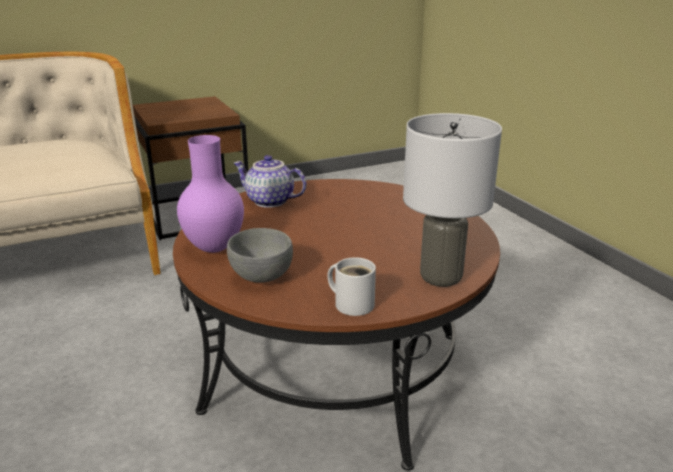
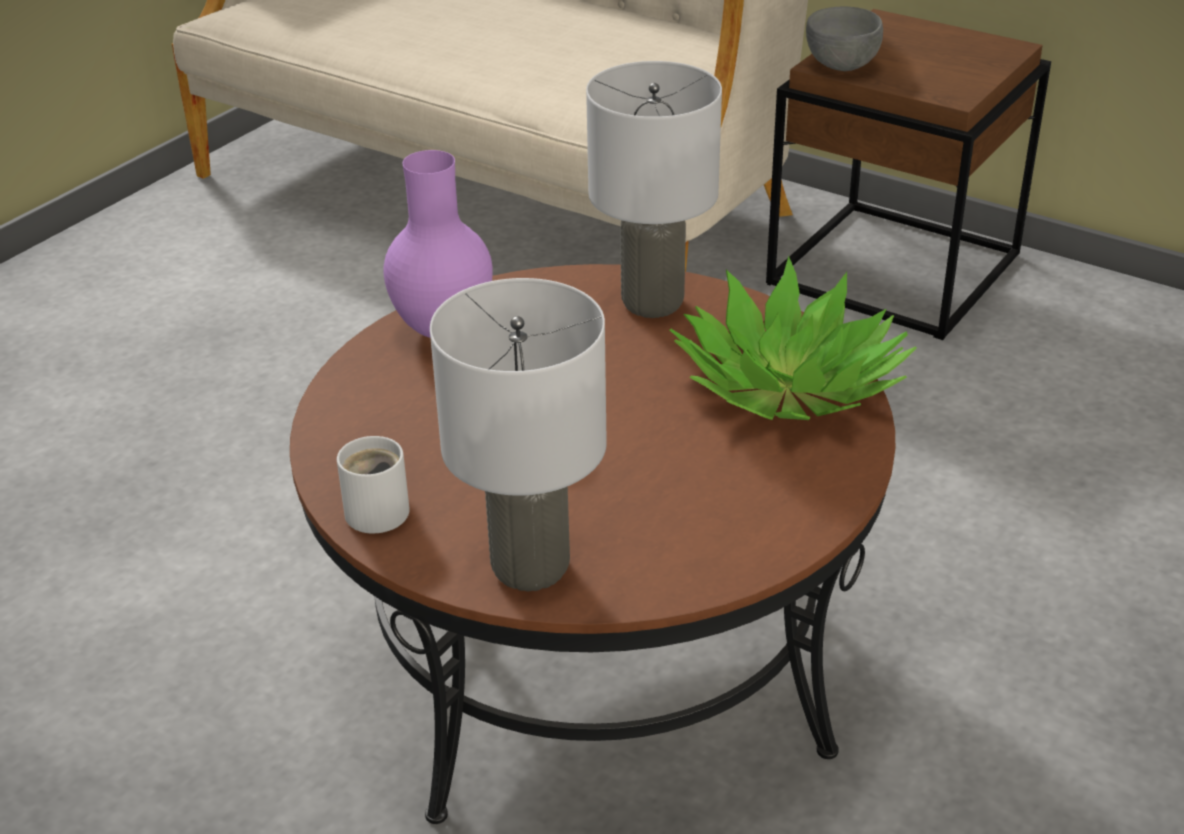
camera: 60 degrees right, 10 degrees up
grey bowl [227,228,293,283] -> grey bowl moved to [806,7,883,71]
teapot [234,155,306,208] -> white table lamp [586,61,722,318]
none -> potted plant [670,256,916,420]

